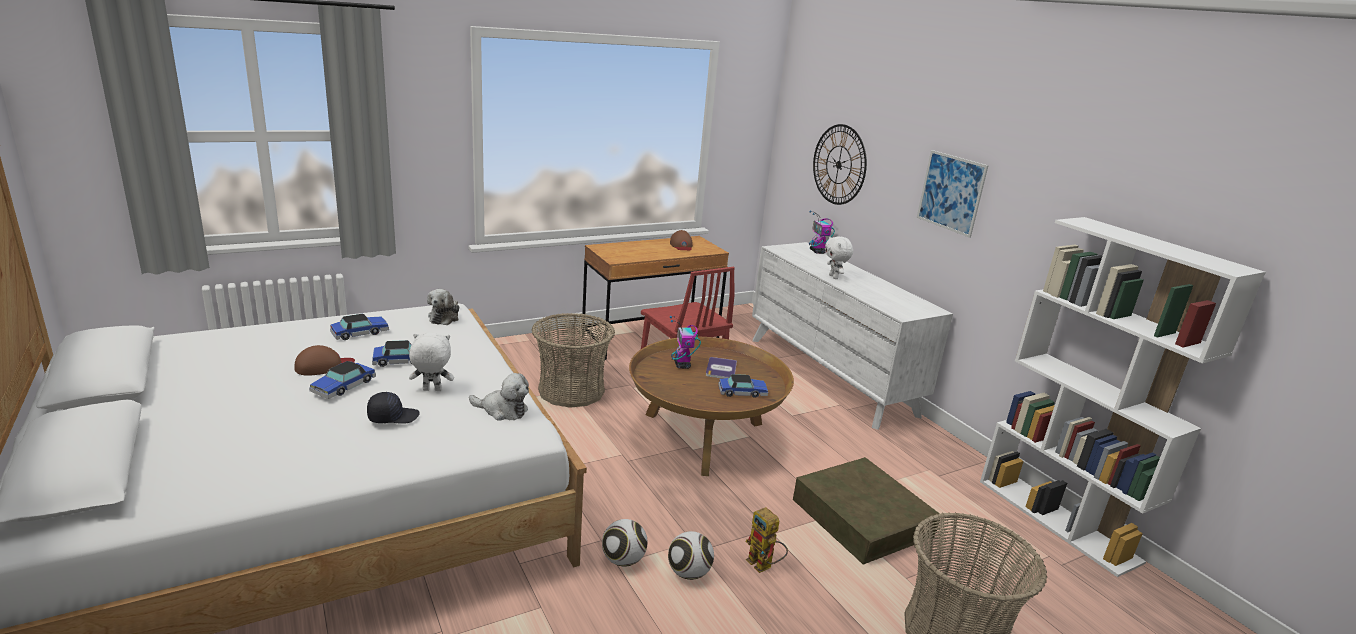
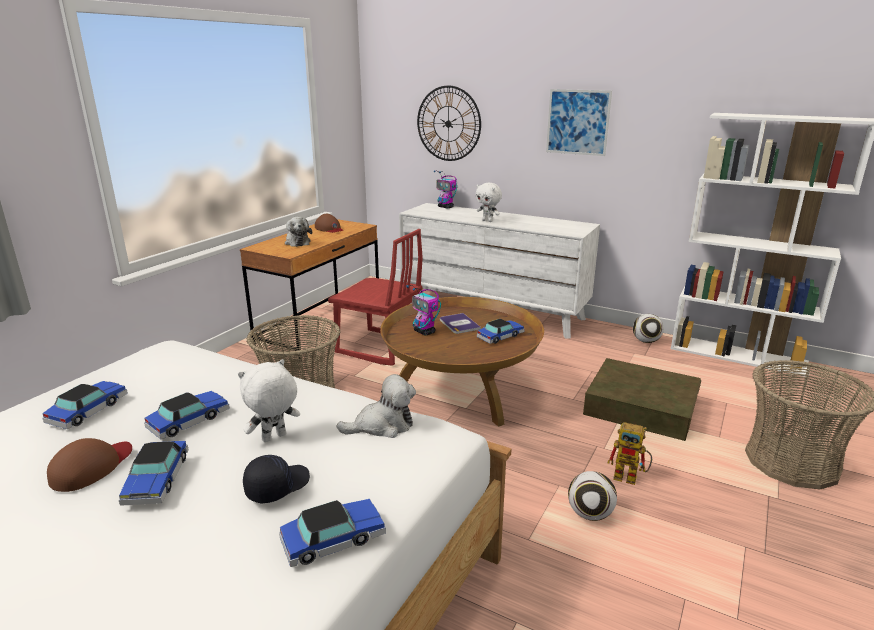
camera: 30 degrees left, 0 degrees up
plush toy [427,289,459,325] -> plush toy moved to [285,217,312,247]
football [602,519,648,567] -> football moved to [633,314,664,343]
none -> toy car [279,499,386,567]

